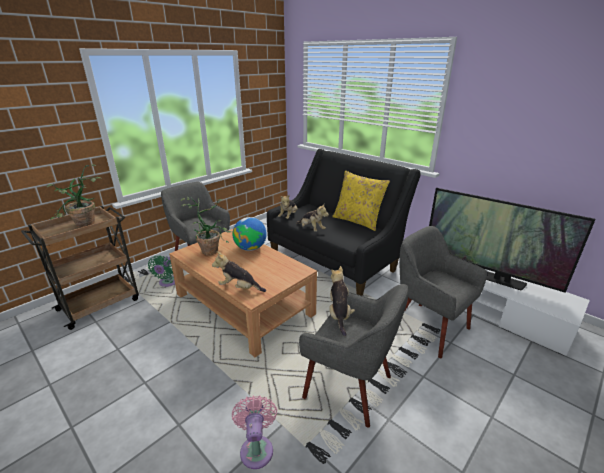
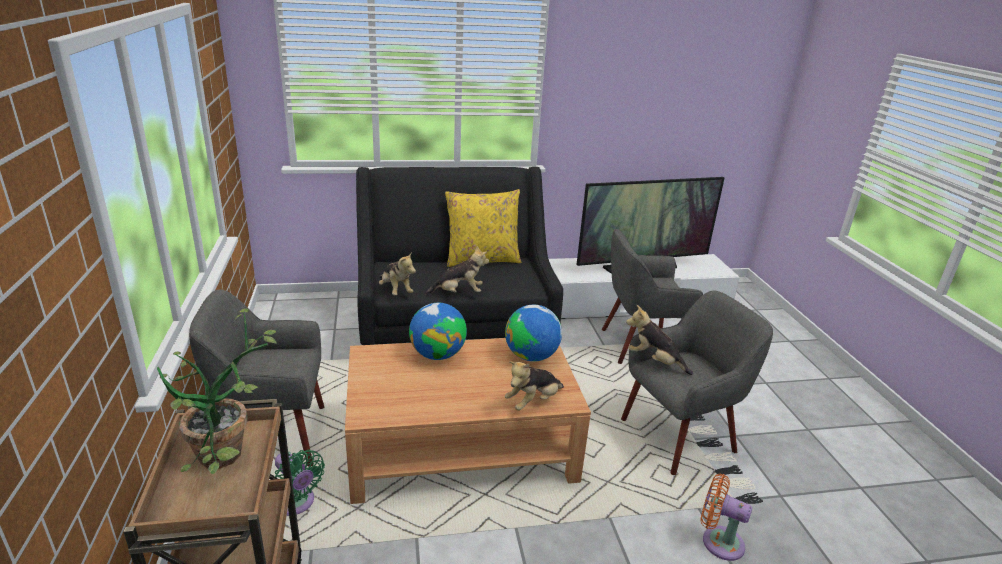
camera: 55 degrees left, 0 degrees up
potted plant [180,197,232,255] -> none
pink fan [232,395,277,469] -> orange fan [700,474,752,561]
none -> globe [505,305,562,362]

